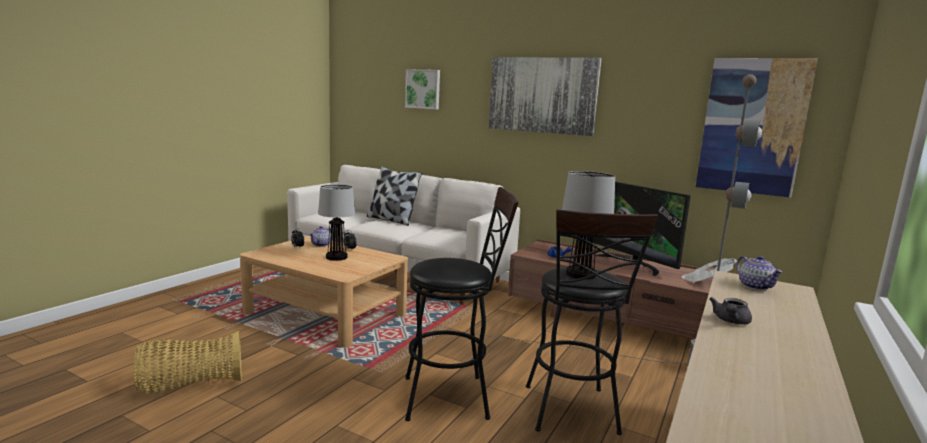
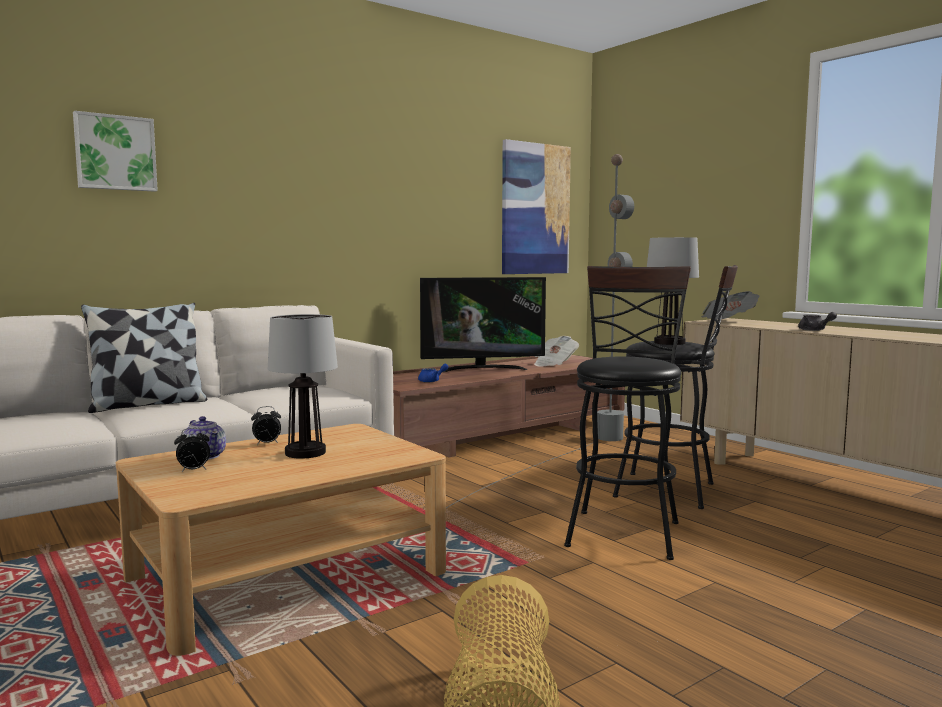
camera: 65 degrees left, 5 degrees down
picture [489,57,602,136] -> none
teapot [736,255,783,290] -> newspaper [701,291,760,320]

